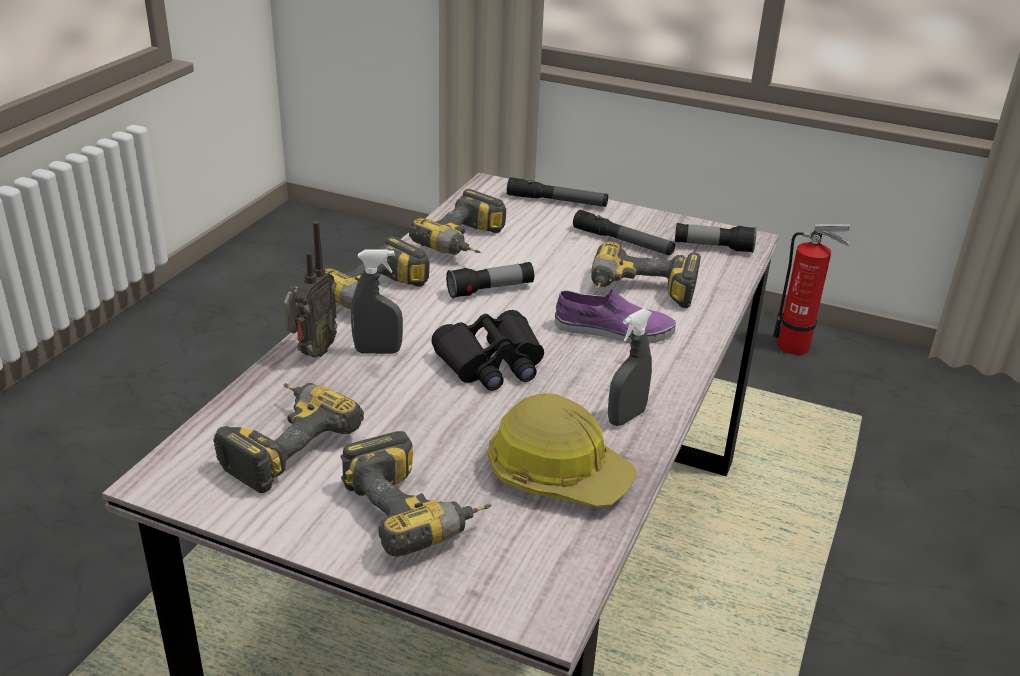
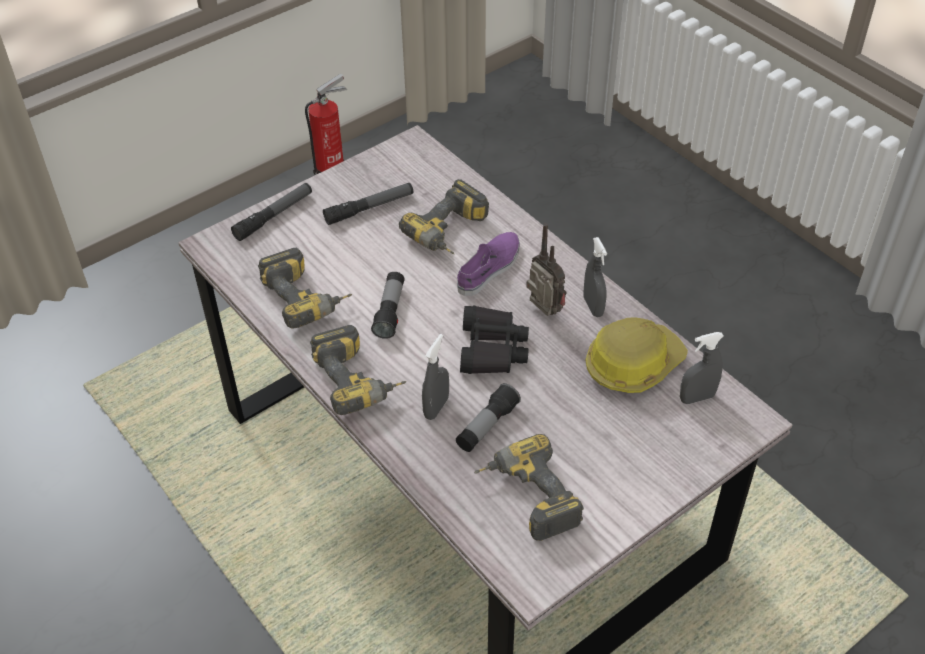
camera: 60 degrees left, 15 degrees up
radio [284,221,337,358] -> radio moved to [526,223,567,316]
power drill [341,431,492,557] -> none
flashlight [675,223,756,253] -> flashlight moved to [456,383,521,452]
none -> grey spray bottle [680,332,724,404]

